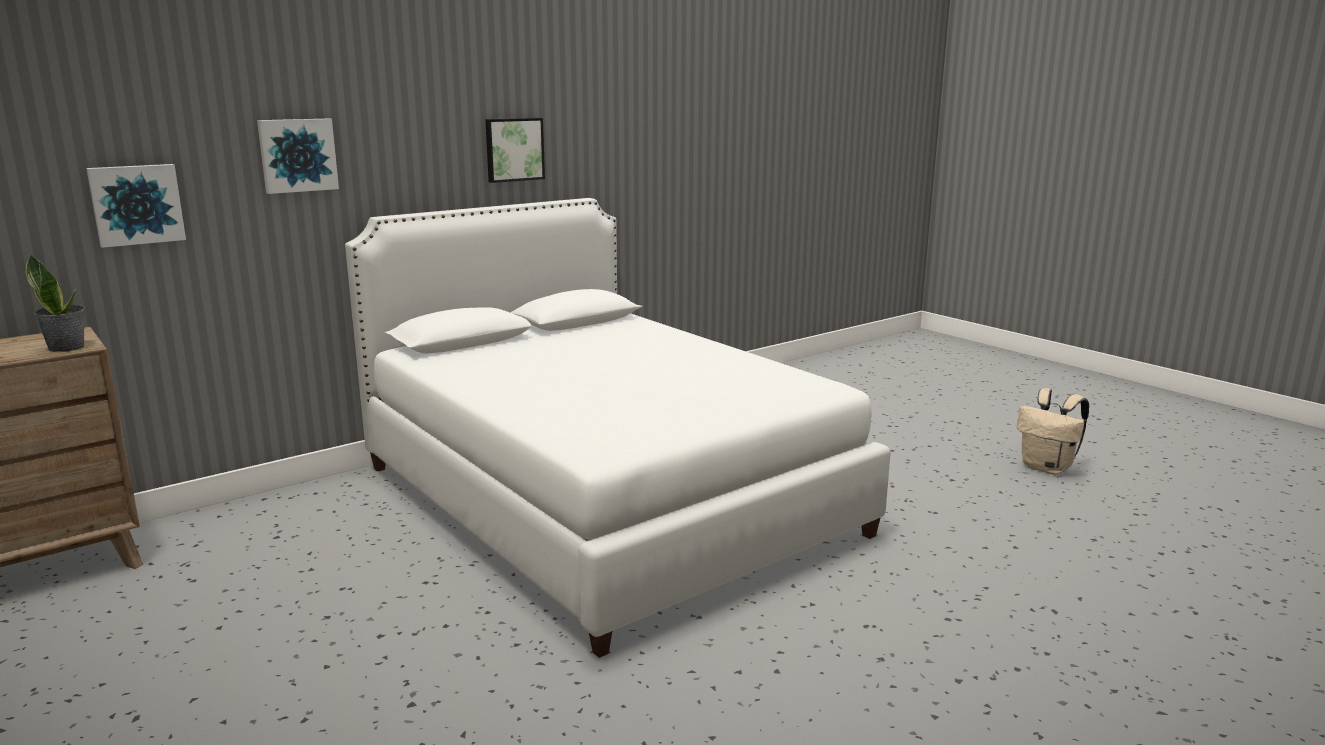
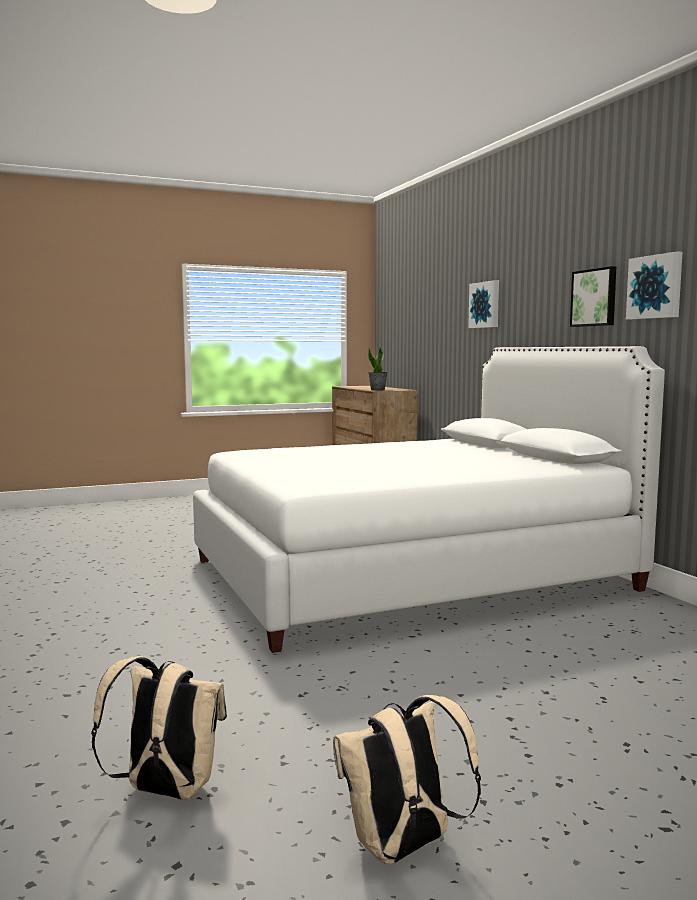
camera: 105 degrees right, 10 degrees down
picture [86,164,186,248] -> picture moved to [626,251,683,320]
none -> beige backpack [91,656,227,800]

